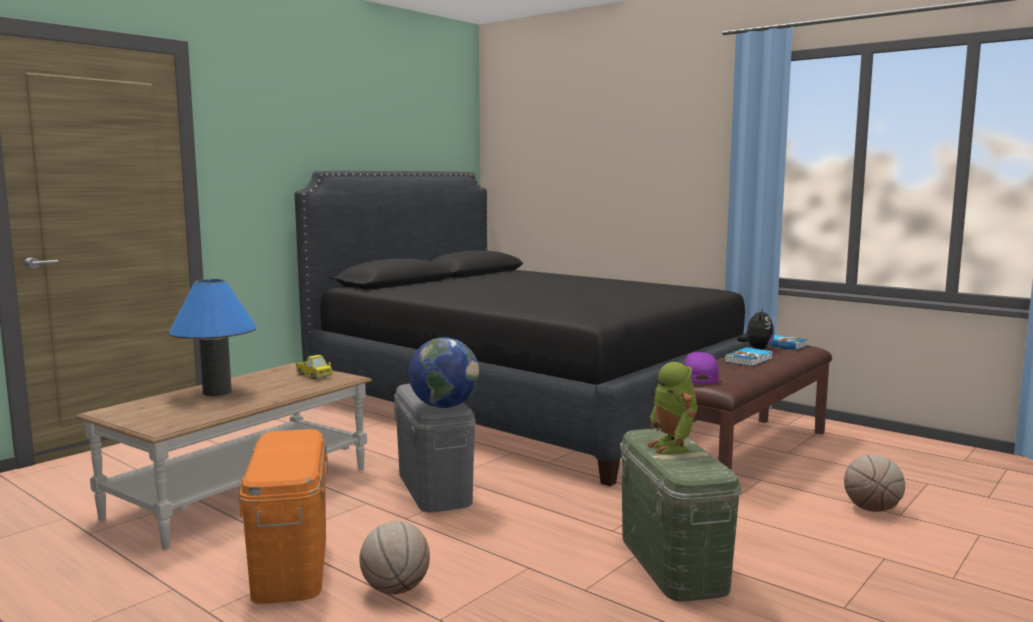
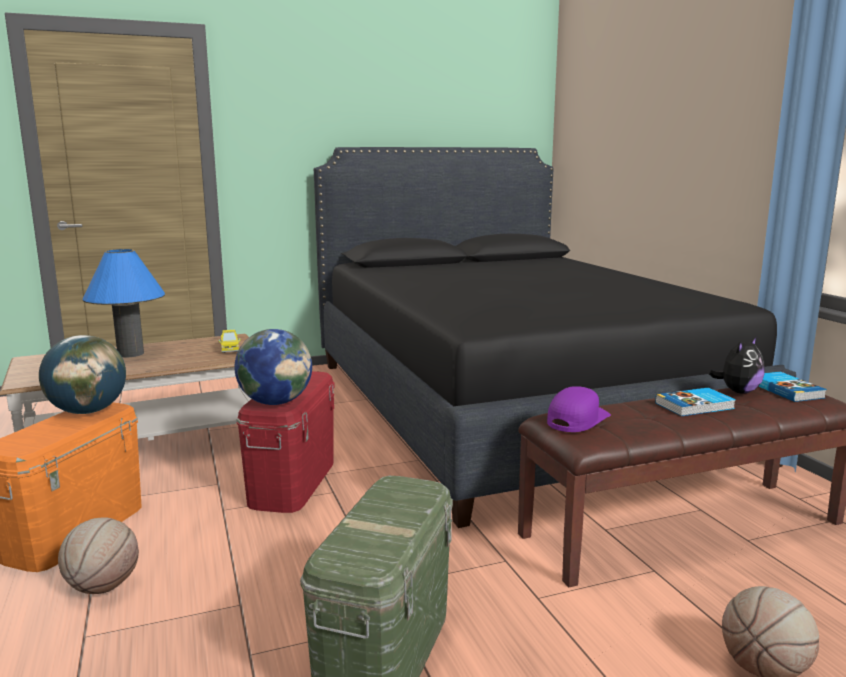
camera: 30 degrees right, 5 degrees up
grey storage box [394,384,476,512] -> red storage box [236,371,335,513]
toy robot [647,362,697,455] -> none
none -> globe [39,335,126,414]

